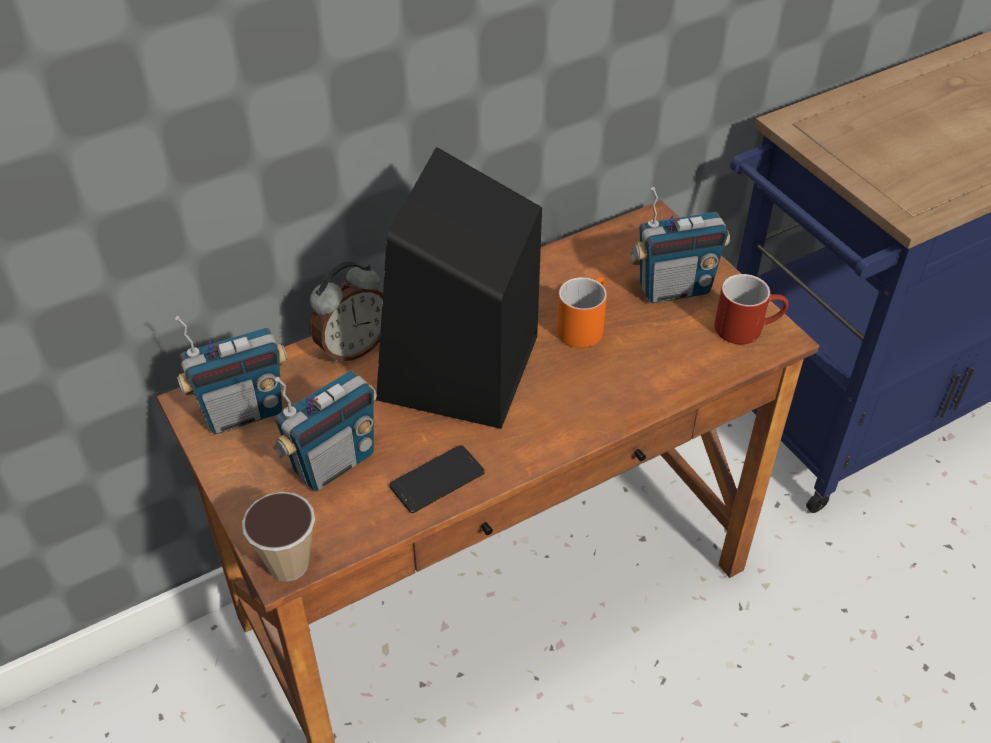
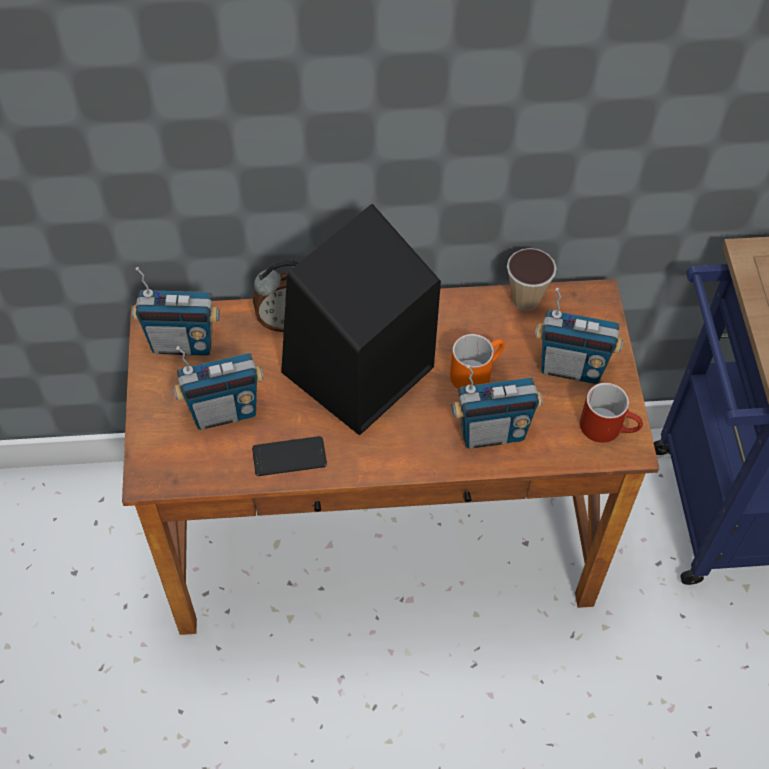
camera: 25 degrees right, 10 degrees up
cup [242,492,315,582] -> cup moved to [507,248,556,311]
none -> radio [451,365,543,449]

